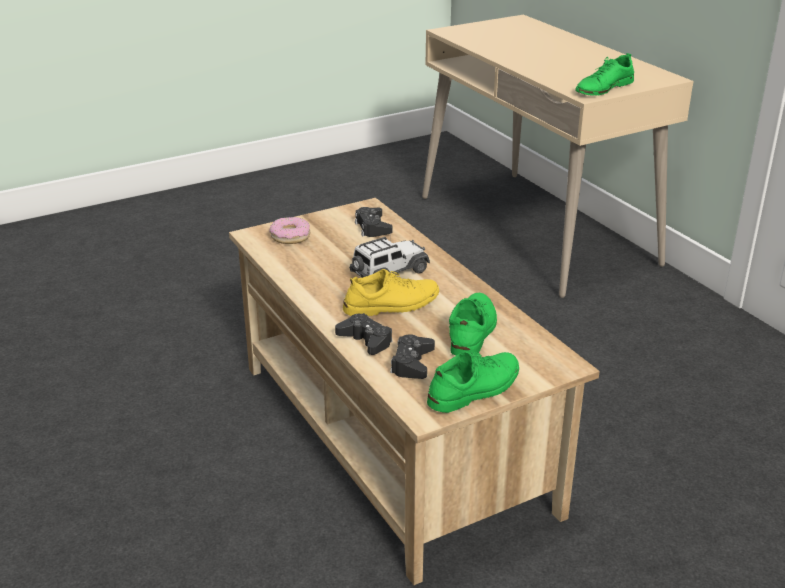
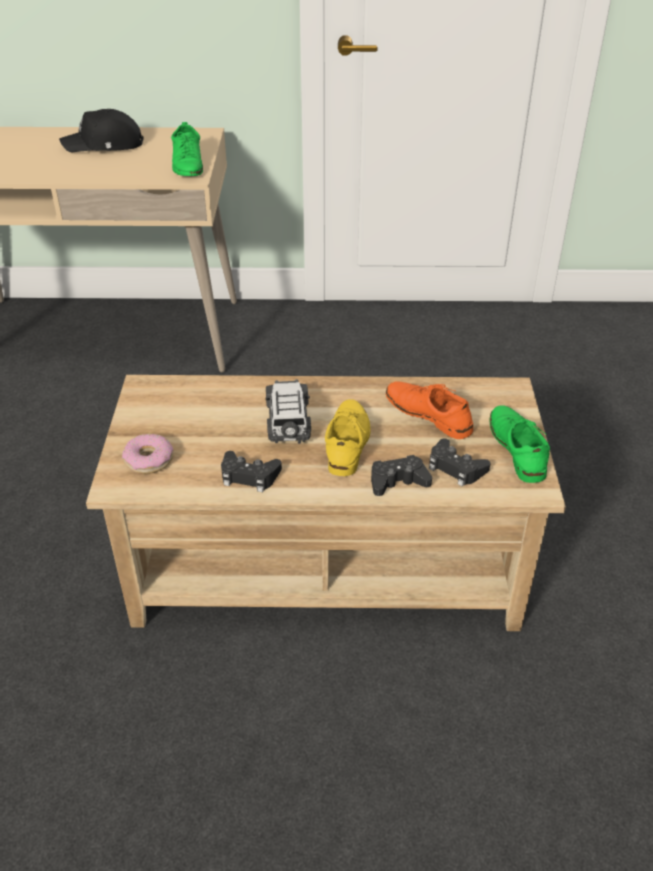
camera: 60 degrees left, 10 degrees up
black game controller [355,207,392,237] -> black game controller moved to [221,451,282,492]
green shoe [449,293,497,355] -> orange shoe [386,382,473,439]
none -> black cap [59,109,144,152]

